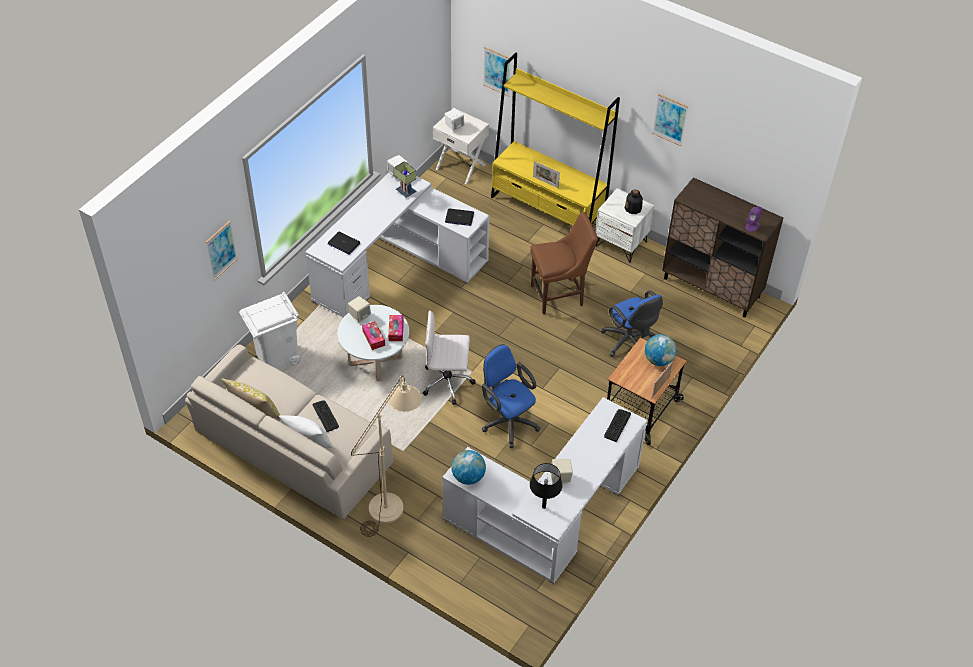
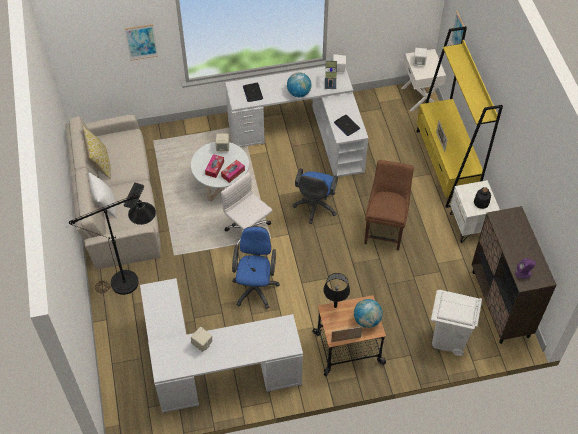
camera: 45 degrees right, 5 degrees up
white trash can [239,292,301,370] -> white trash can moved to [431,290,482,356]
beige floor lamp [351,375,422,537] -> black floor lamp [69,194,156,295]
globe [451,450,486,485] -> globe moved to [287,73,311,97]
black table lamp [530,463,562,509] -> black table lamp moved to [323,273,350,308]
brown chair [531,212,598,314] -> brown chair turned 105 degrees counterclockwise [364,160,414,250]
blue office chair [601,291,663,357] -> blue office chair moved to [293,168,338,224]
keyboard [604,409,631,442] -> none
picture [652,94,688,146] -> none

